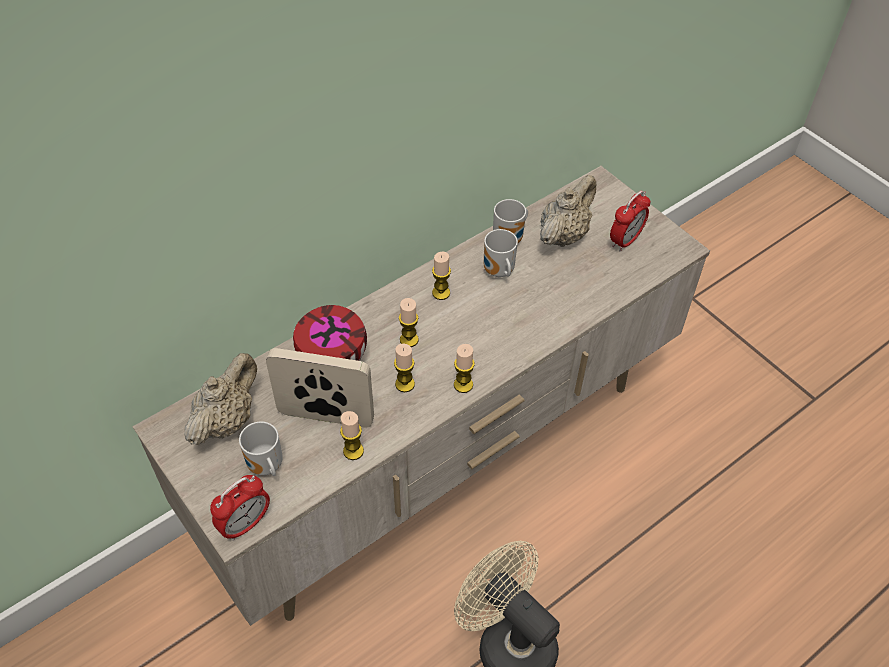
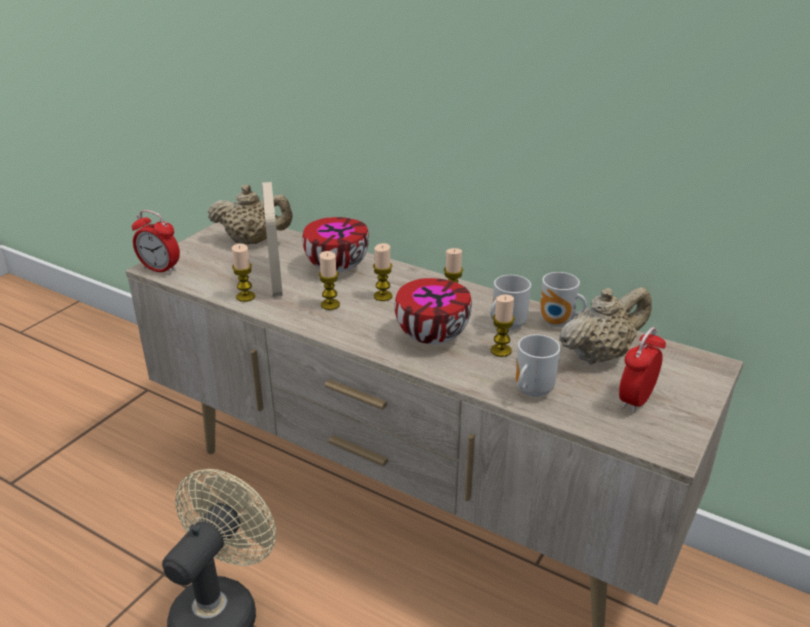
camera: 70 degrees right, 20 degrees down
mug [239,422,283,476] -> mug moved to [516,334,561,397]
candle [454,344,475,393] -> candle moved to [491,295,515,357]
beige teapot [540,175,596,247] -> beige teapot turned 45 degrees counterclockwise [559,287,652,365]
alarm clock [610,191,651,251] -> alarm clock turned 105 degrees clockwise [619,327,666,413]
none -> bowl [395,278,472,344]

